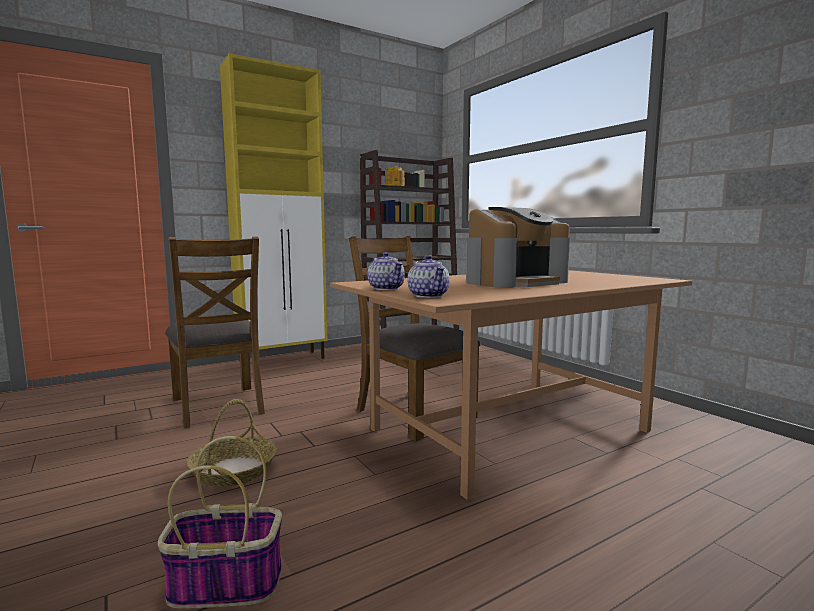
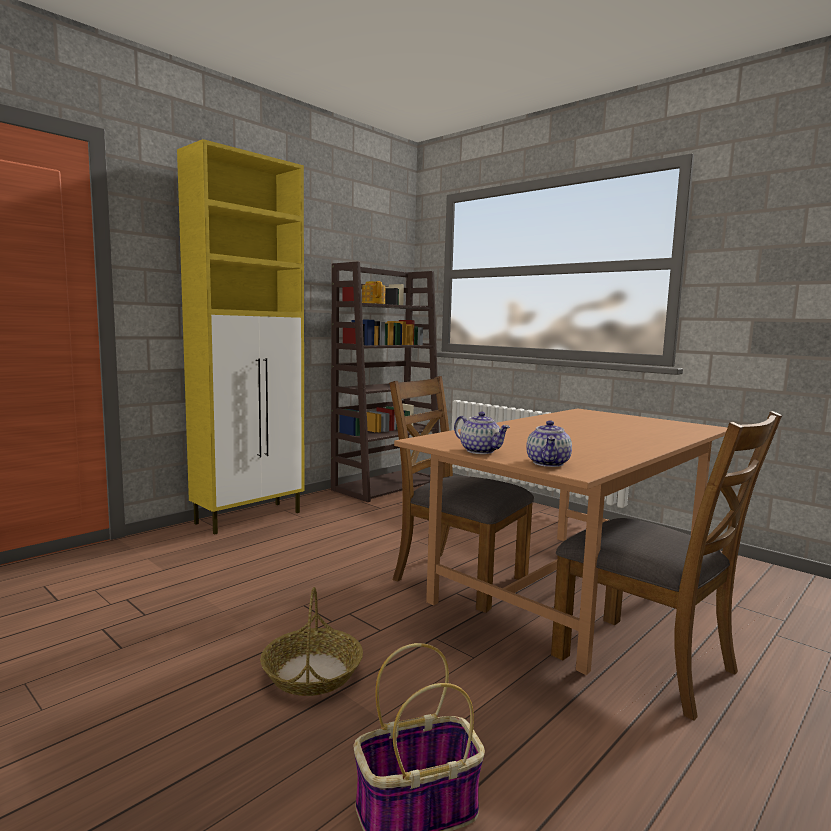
camera: 15 degrees left, 0 degrees up
brown chair [165,237,265,428] -> brown chair moved to [551,411,782,721]
teapot [408,255,450,298] -> teapot turned 45 degrees clockwise [526,420,572,467]
coffee machine [466,207,570,288] -> none

